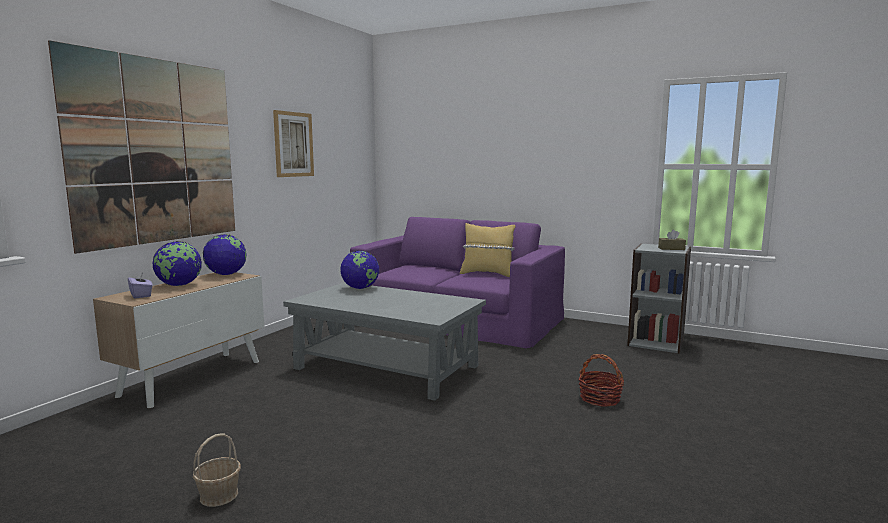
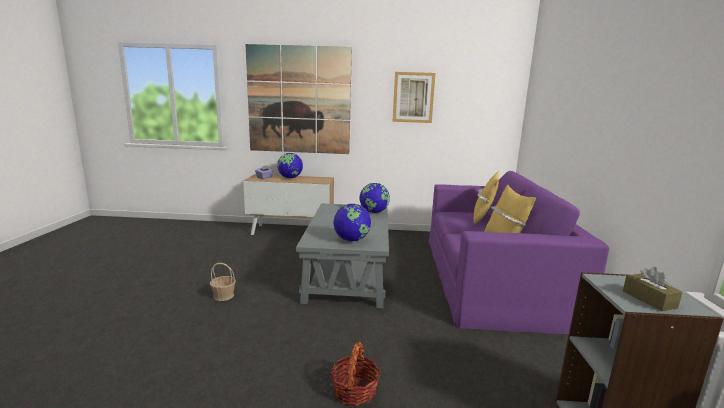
camera: 65 degrees right, 5 degrees up
basket [193,433,241,507] -> basket moved to [210,263,236,301]
globe [203,234,247,275] -> globe moved to [333,204,371,241]
none -> yellow pillow [474,172,499,224]

